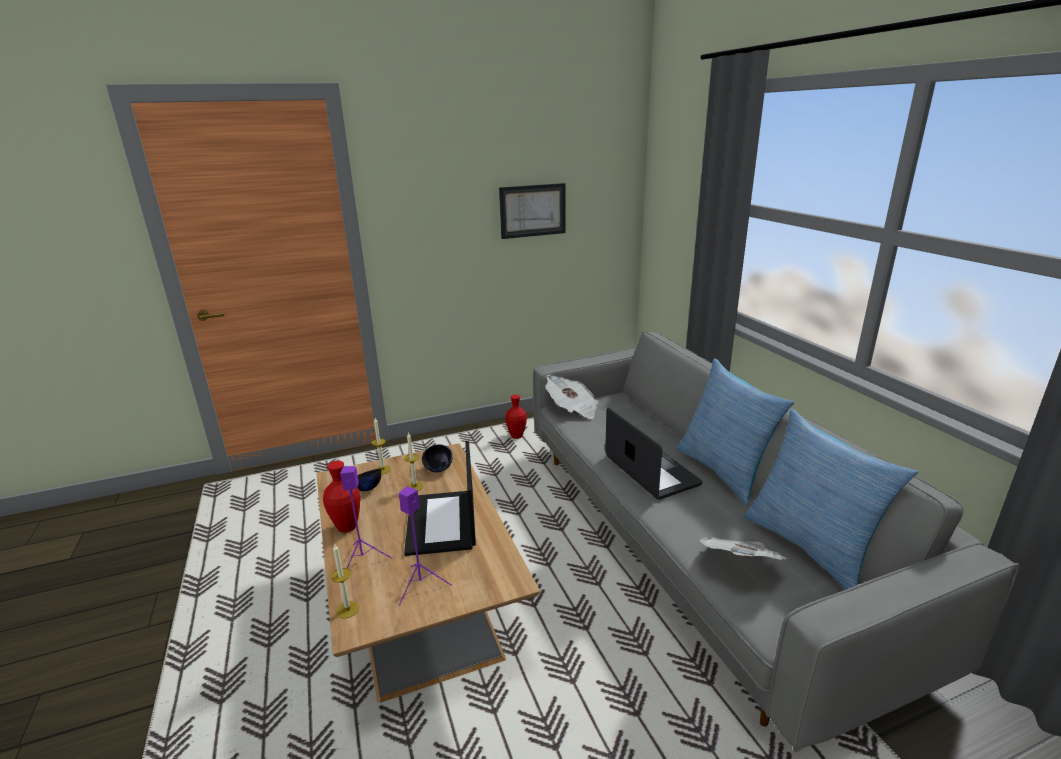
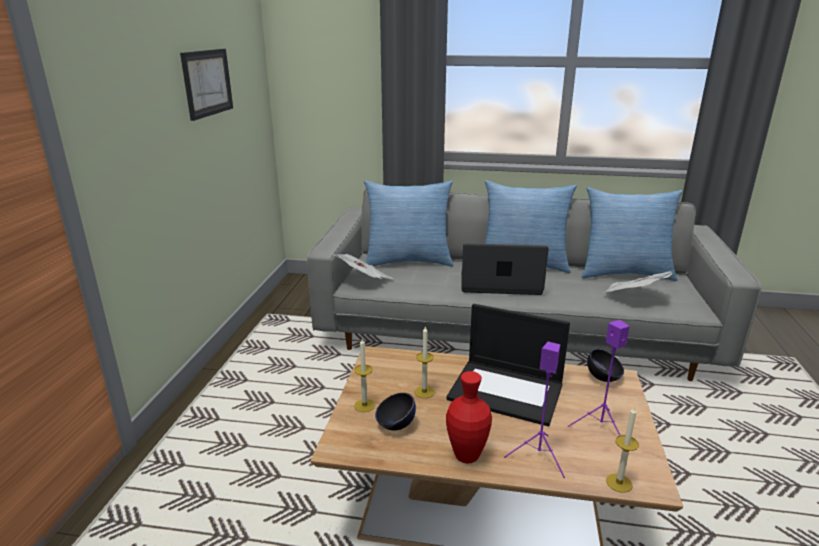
camera: 60 degrees left, 0 degrees up
black bowl [422,444,453,473] -> black bowl moved to [587,349,624,382]
red vase [505,395,527,439] -> none
none -> pillow [364,180,454,266]

